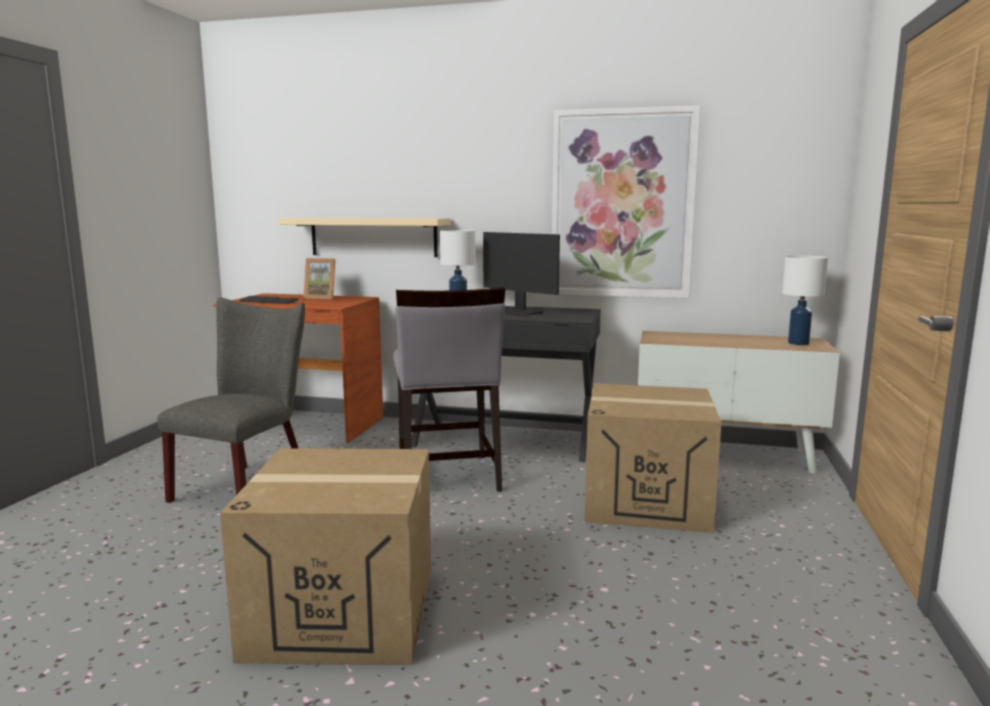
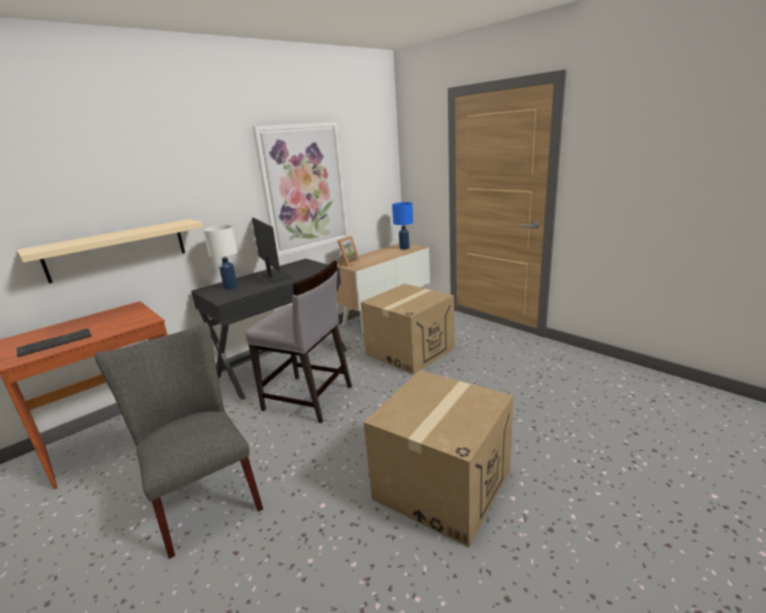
camera: 55 degrees left, 10 degrees up
picture frame [303,258,335,300] -> picture frame moved to [335,236,361,266]
monitor [483,232,560,317] -> monitor turned 105 degrees counterclockwise [252,218,292,283]
white table lamp [782,256,828,345] -> blue table lamp [392,202,413,249]

